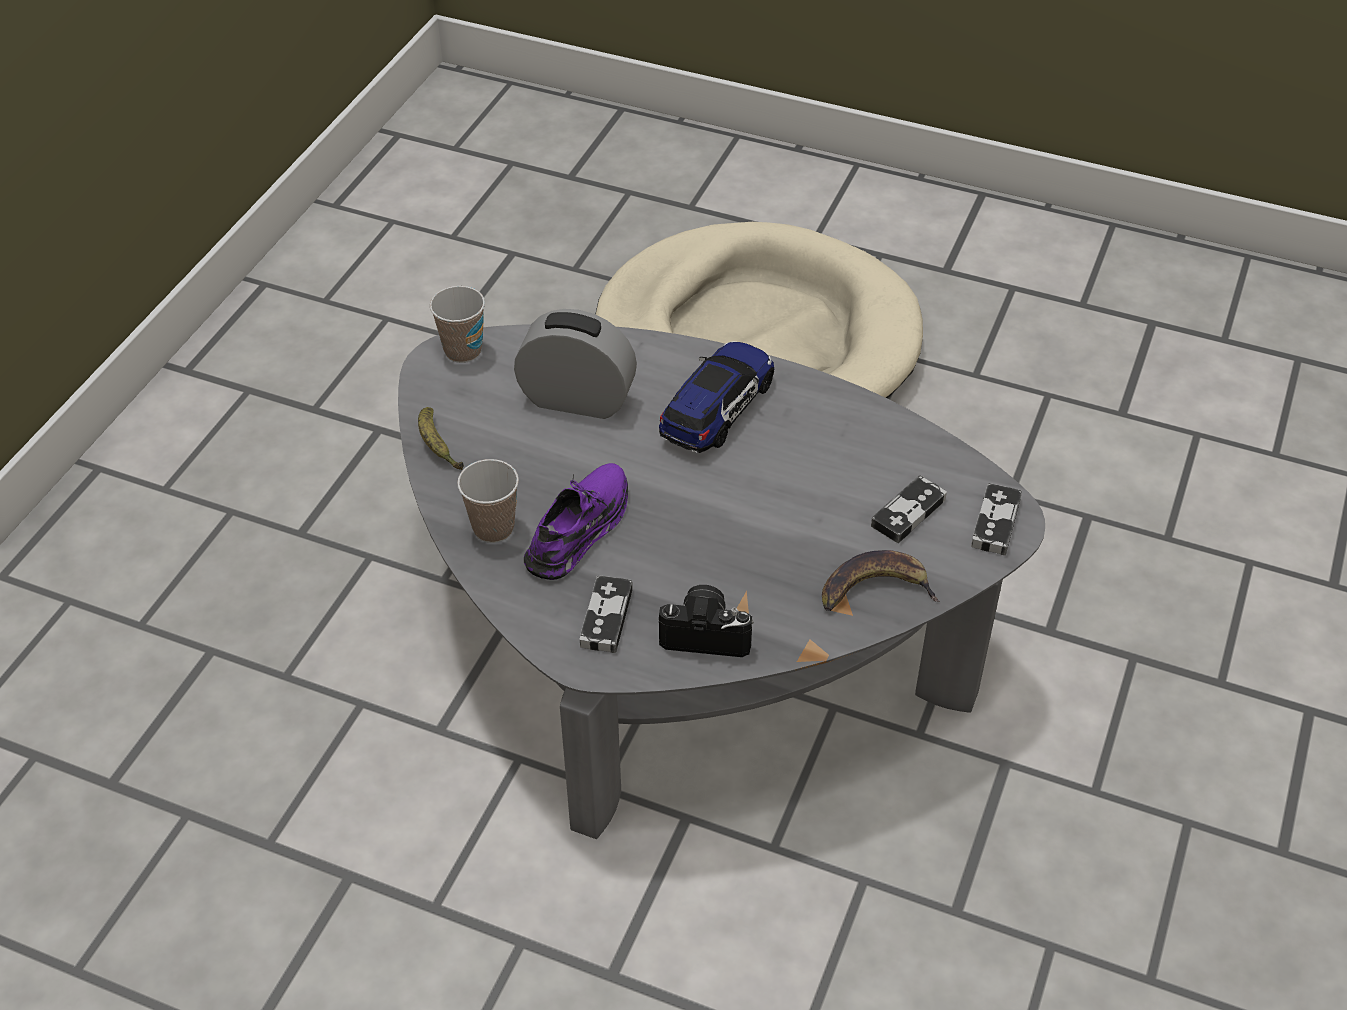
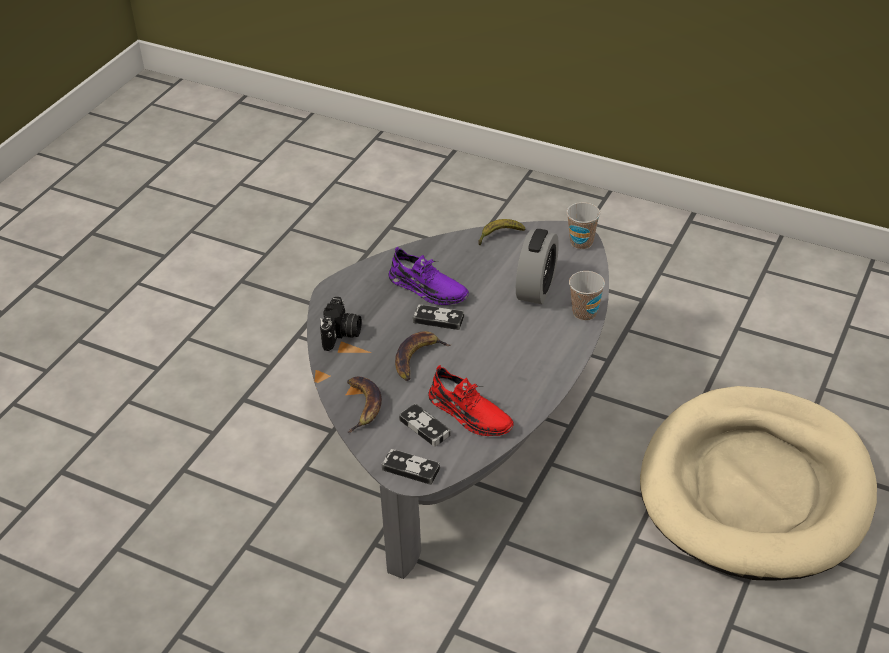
camera: 95 degrees right, 5 degrees down
cup [457,459,519,543] -> cup moved to [569,271,605,321]
game controller [580,575,633,653] -> game controller moved to [413,305,464,330]
toy car [659,341,774,453] -> none
none -> banana [395,331,451,381]
none -> red shoe [428,365,514,436]

